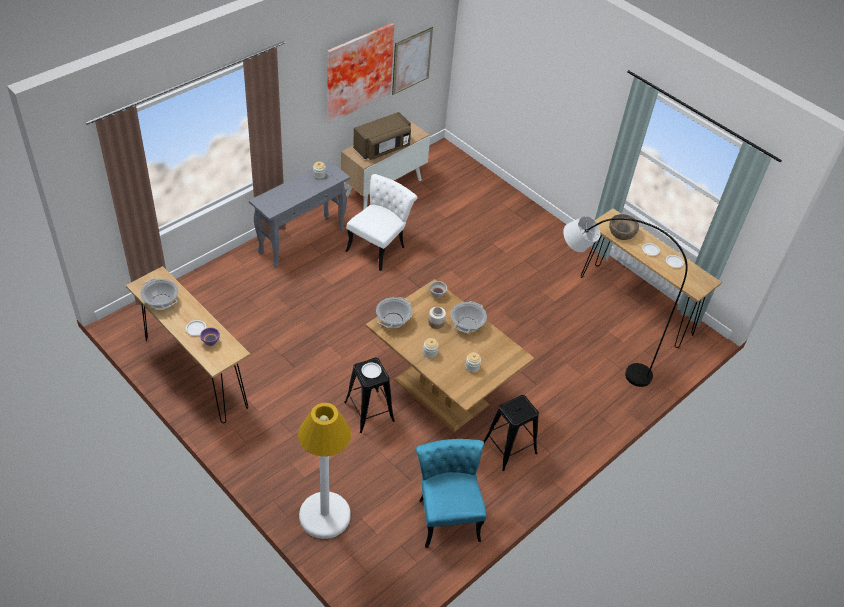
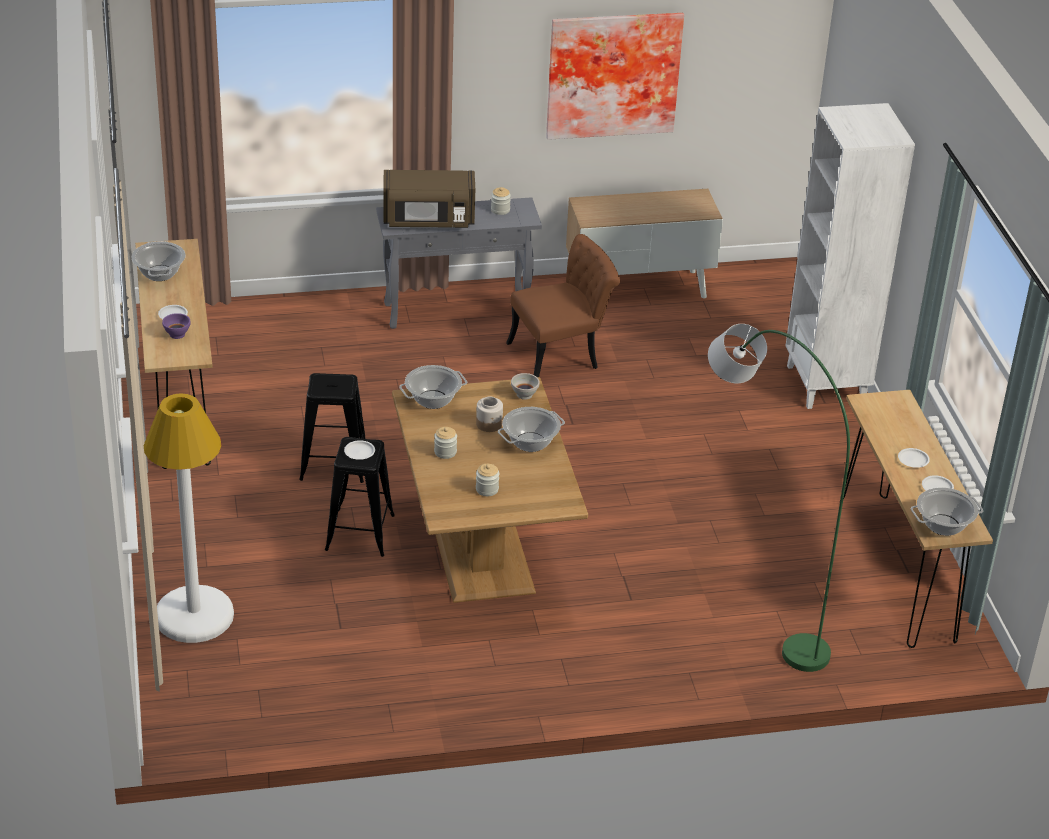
camera: 35 degrees right, 10 degrees down
white chair [345,174,418,271] -> brown chair [506,234,620,377]
brown microwave [353,112,411,160] -> brown microwave moved to [383,170,475,228]
picture [392,27,433,95] -> none
turquoise chair [416,439,487,548] -> none
black stool [483,395,539,471] -> black stool moved to [299,373,365,483]
grey floor lamp [563,216,688,387] -> green floor lamp [708,324,850,672]
brown bowl [609,214,639,240] -> none
none -> white bookcase [785,103,915,409]
none -> cooking pot [911,488,983,536]

